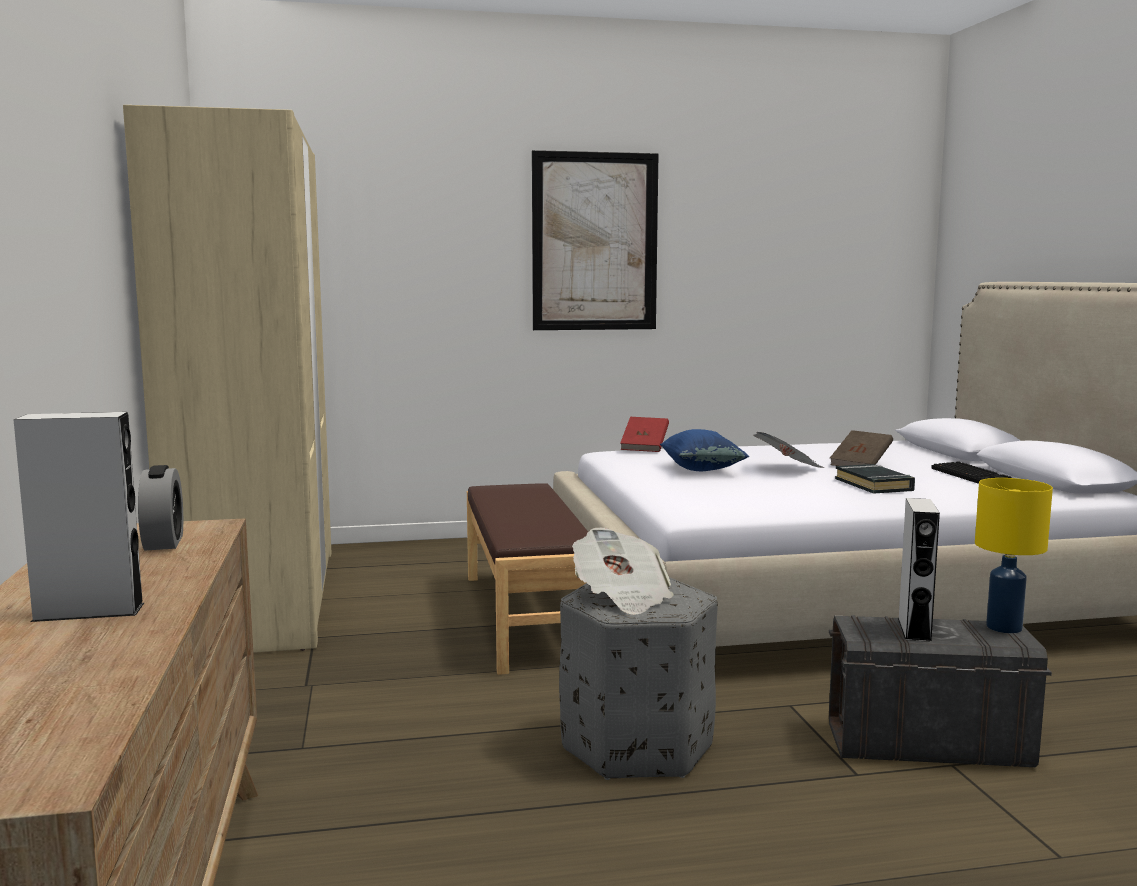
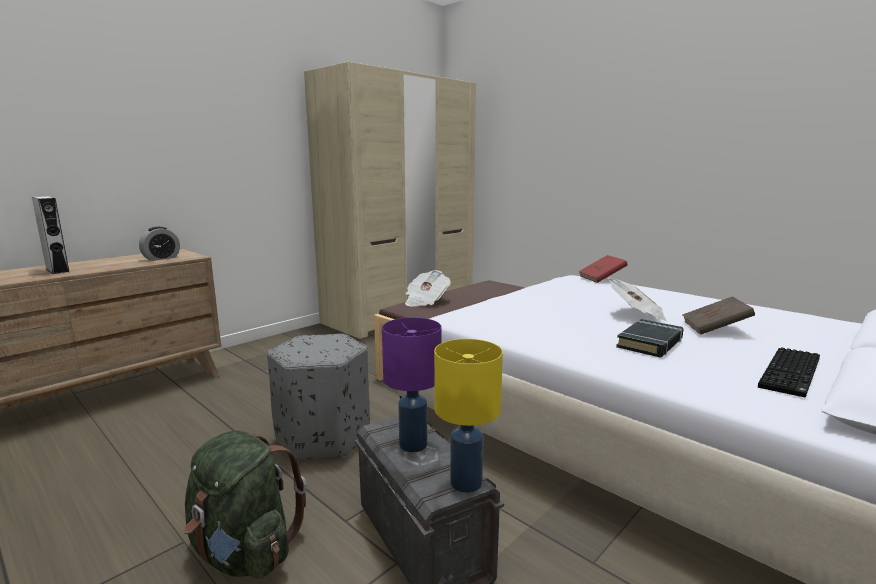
camera: 55 degrees right, 5 degrees up
picture [532,150,659,330] -> none
newspaper [572,527,674,615] -> newspaper moved to [405,270,451,307]
blue pillow [660,429,749,471] -> none
grey speaker [898,498,940,642] -> purple table lamp [382,318,441,452]
none -> green backpack [183,430,307,579]

